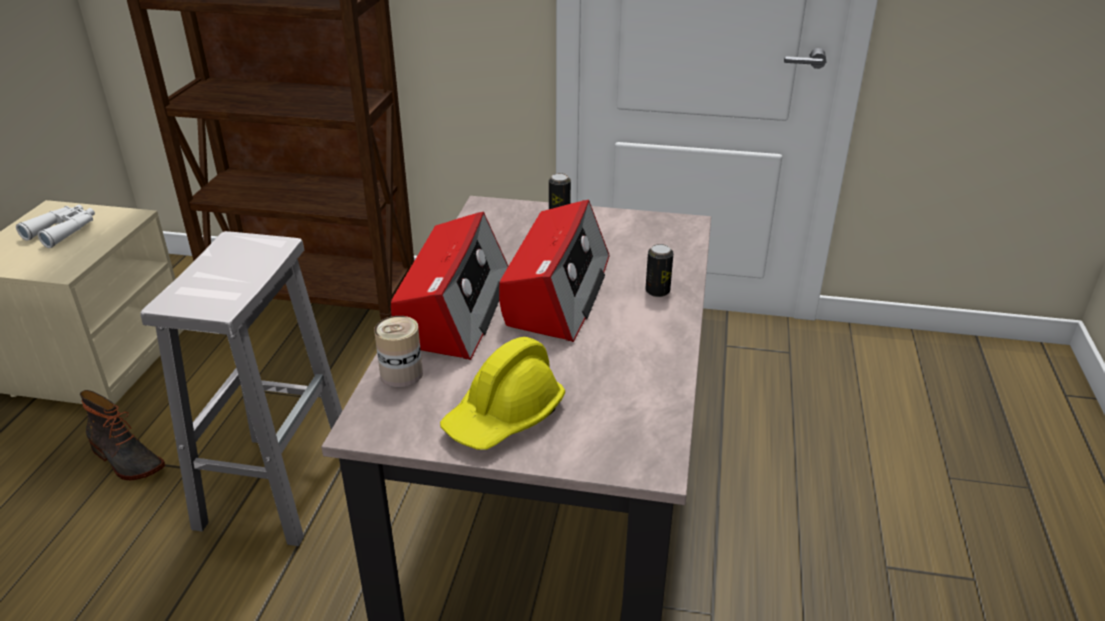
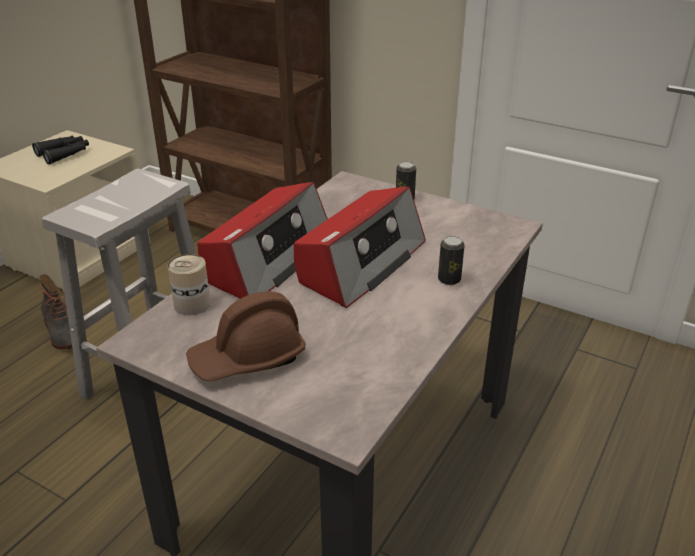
camera: 20 degrees right, 0 degrees up
white binoculars [16,204,95,248] -> black binoculars [32,136,89,165]
yellow hard hat [440,337,565,450] -> brown hard hat [186,291,306,381]

